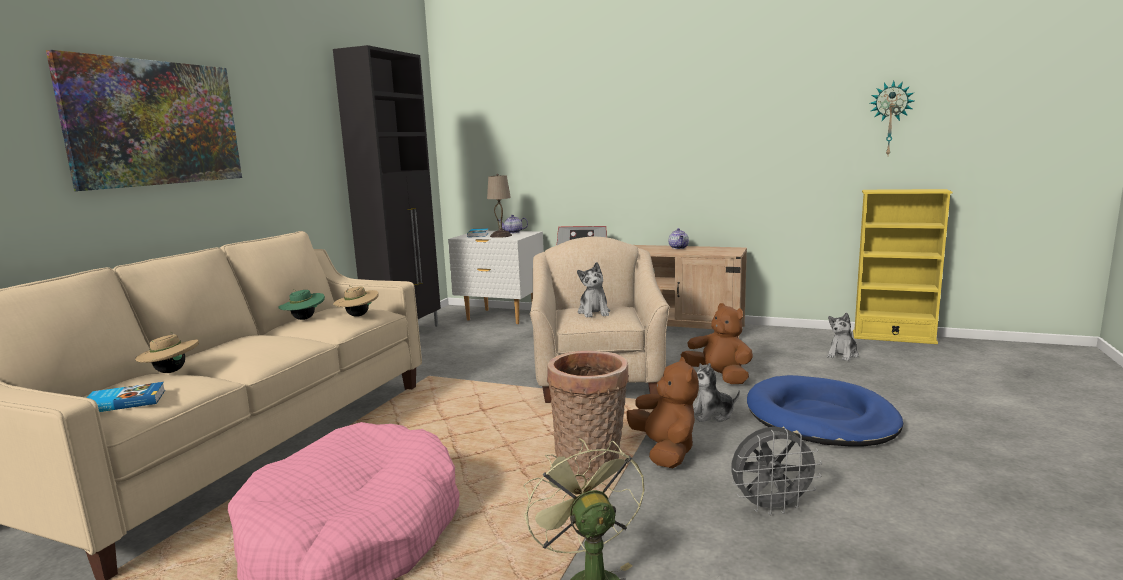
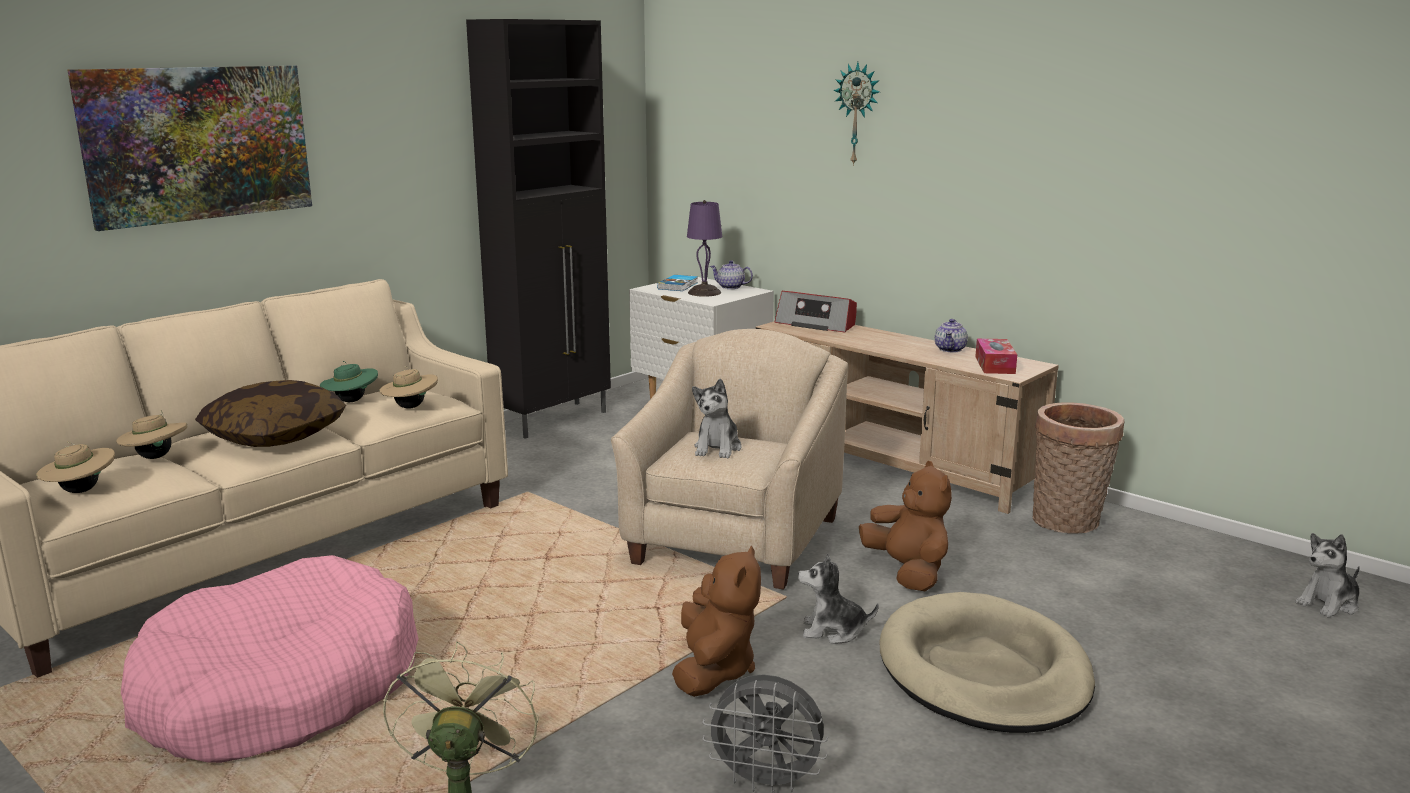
camera: 20 degrees right, 5 degrees up
book [87,382,165,412] -> beige hat [36,441,115,493]
beige table lamp [487,174,512,238] -> purple table lamp [687,200,722,297]
basket [547,350,629,481] -> basket moved to [1033,403,1125,534]
blue dog bed [747,375,903,447] -> beige dog bed [879,592,1095,733]
plush toy [827,313,859,361] -> plush toy moved to [1296,533,1360,618]
yellow bookcase [853,189,952,344] -> none
wall clock [870,81,914,155] -> wall clock moved to [833,62,879,166]
none -> pillow [195,380,346,447]
none -> tissue box [975,338,1017,374]

